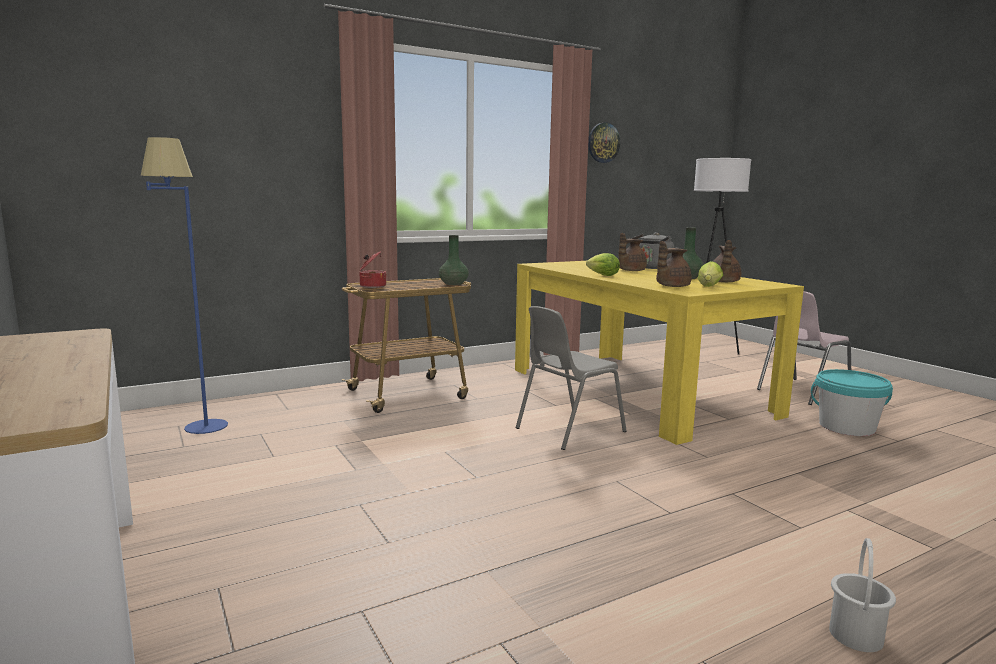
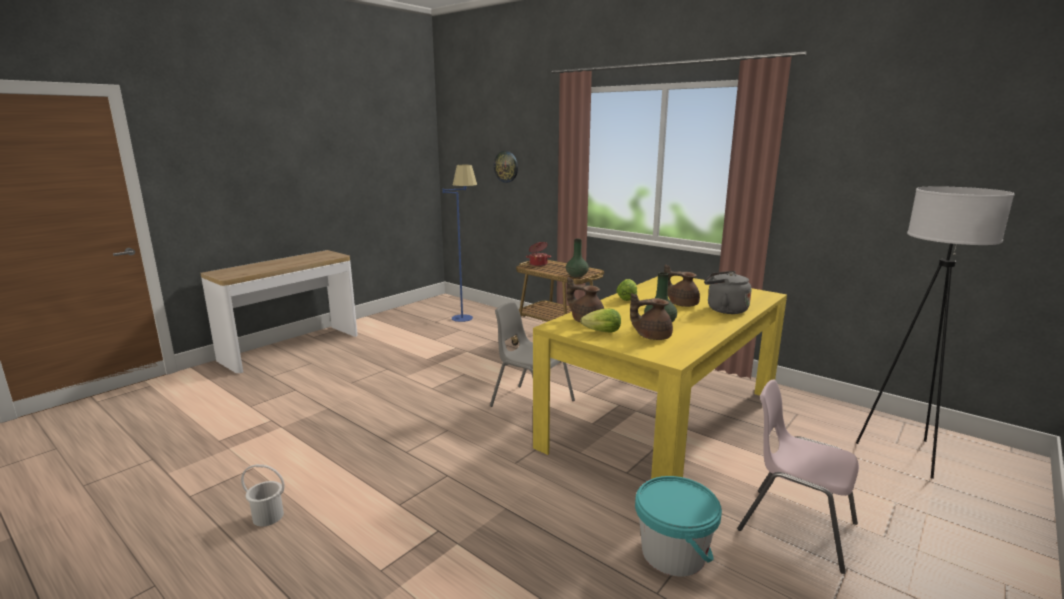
camera: 70 degrees right, 5 degrees up
wall clock [588,123,620,163] -> wall clock moved to [494,151,518,183]

